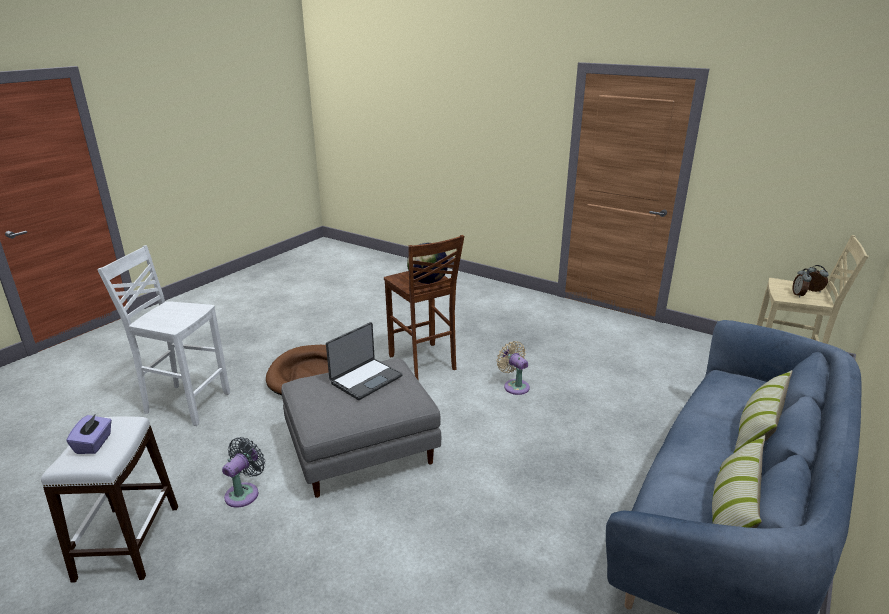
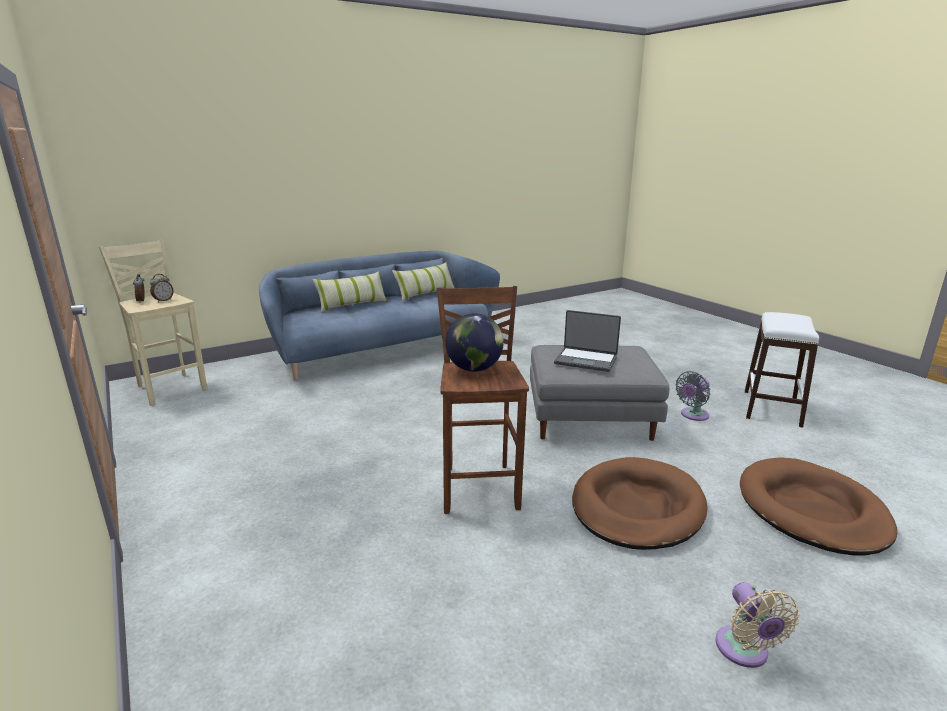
camera: 155 degrees left, 5 degrees down
purple tissue box [67,415,112,454] -> none
white stool [97,245,230,426] -> brown dog bed [740,457,898,555]
laptop [326,322,403,400] -> laptop turned 135 degrees counterclockwise [554,310,621,372]
beige fan [497,341,530,395] -> beige fan moved to [715,582,800,668]

